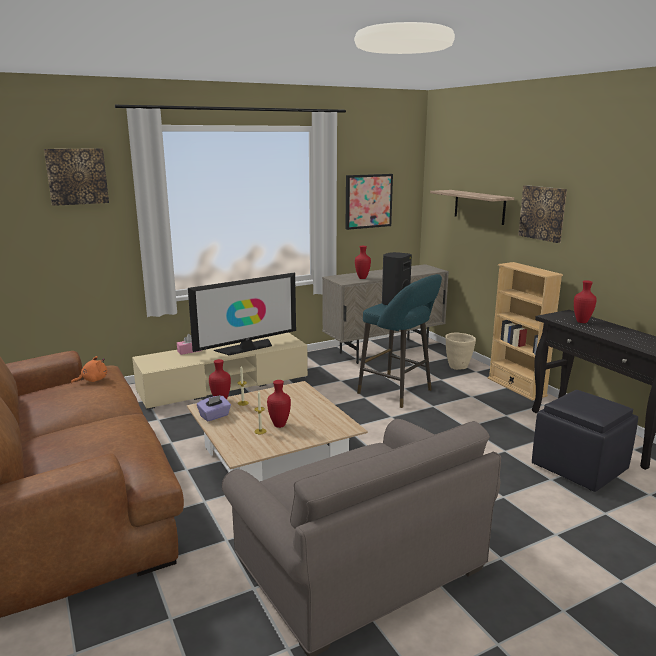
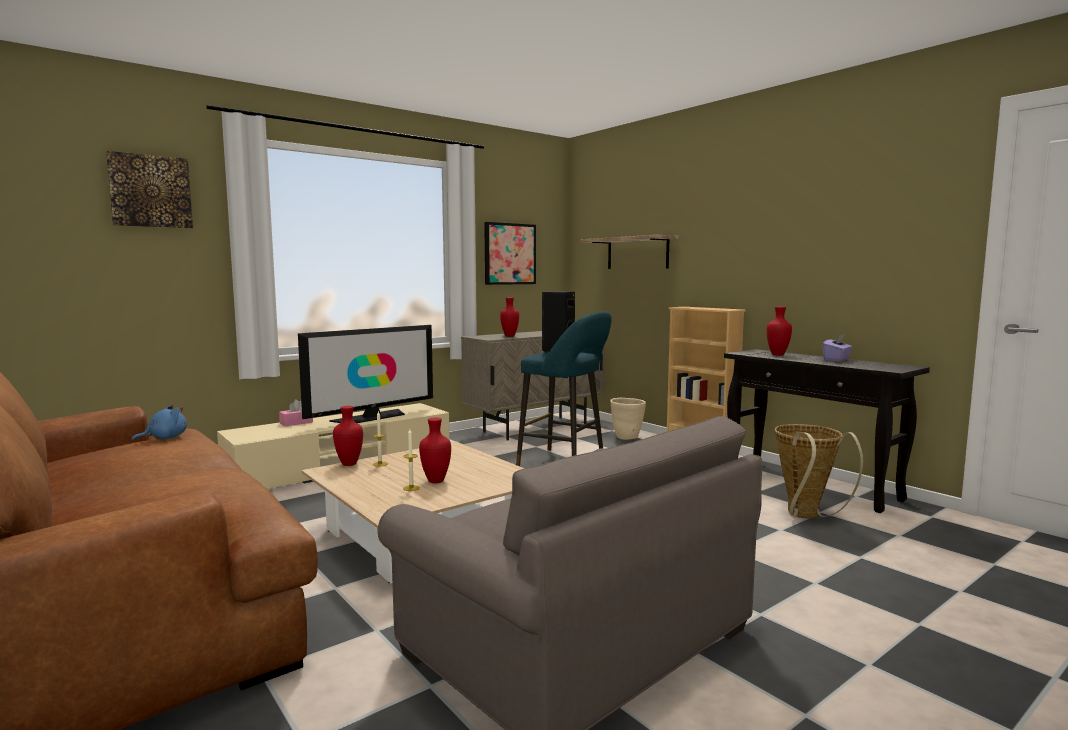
camera: 10 degrees left, 10 degrees down
orange plush toy [71,356,107,384] -> blue plush toy [131,405,187,441]
purple tissue box [197,395,231,422] -> purple tissue box moved to [822,335,853,361]
picture [518,185,567,243] -> none
black ottoman [532,390,638,492] -> basket [775,424,863,518]

